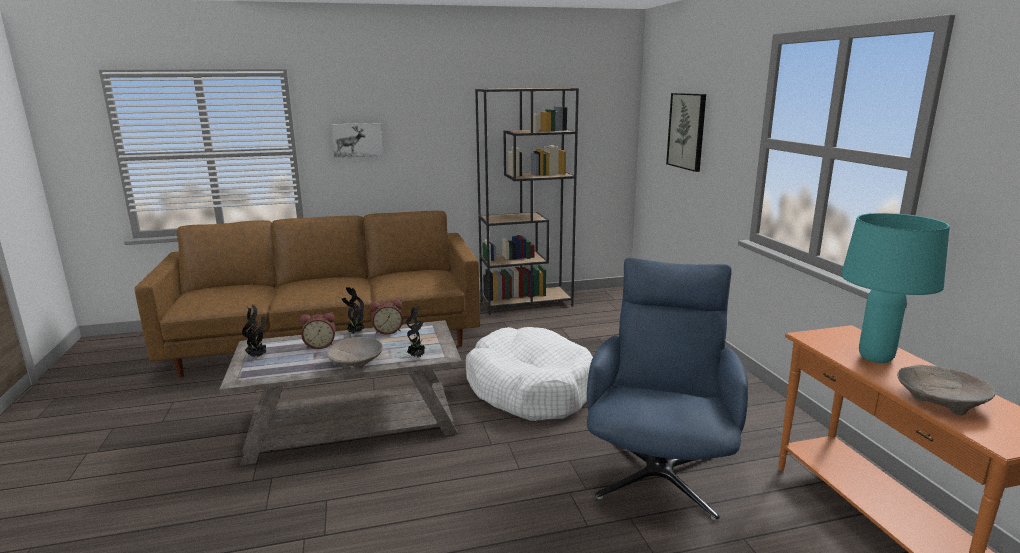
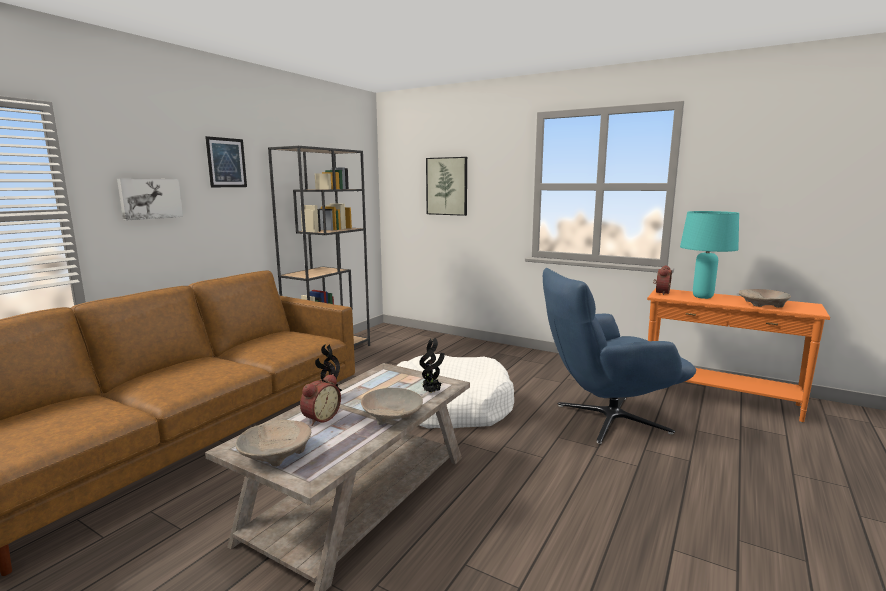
camera: 45 degrees left, 5 degrees down
potted plant [242,304,266,357] -> beige bowl [235,420,311,467]
alarm clock [370,300,403,335] -> alarm clock moved to [653,265,672,295]
blue armchair [587,258,748,520] -> blue armchair turned 75 degrees counterclockwise [543,268,696,444]
none -> picture [205,136,247,187]

